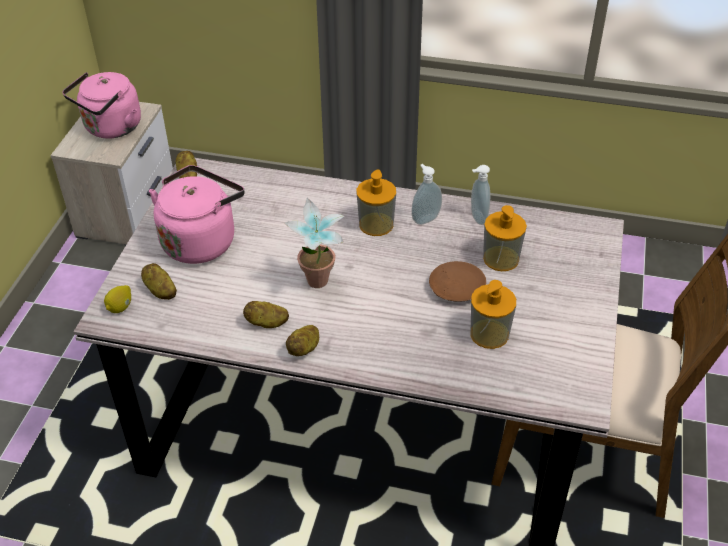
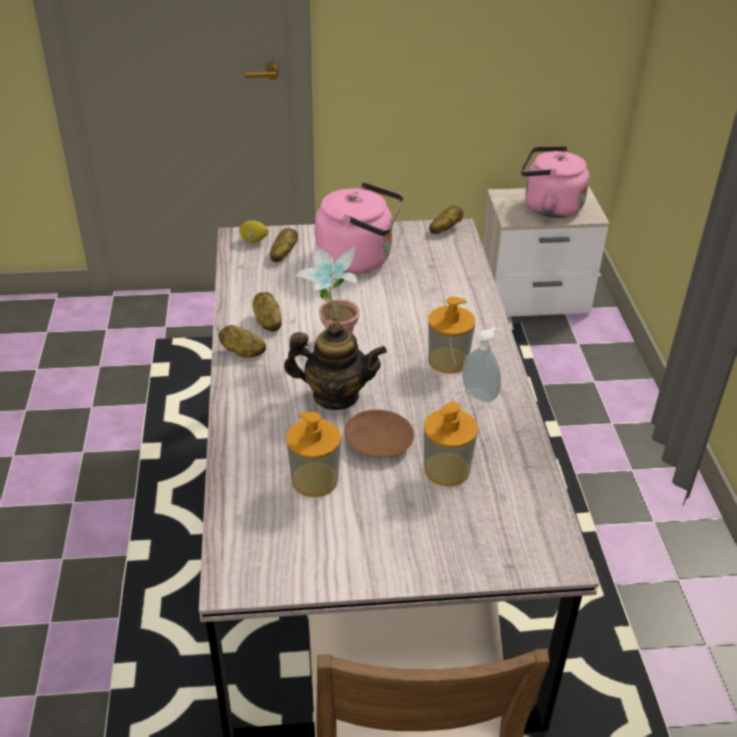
camera: 70 degrees right, 5 degrees down
soap dispenser [471,165,490,225] -> none
none -> teapot [284,322,387,410]

